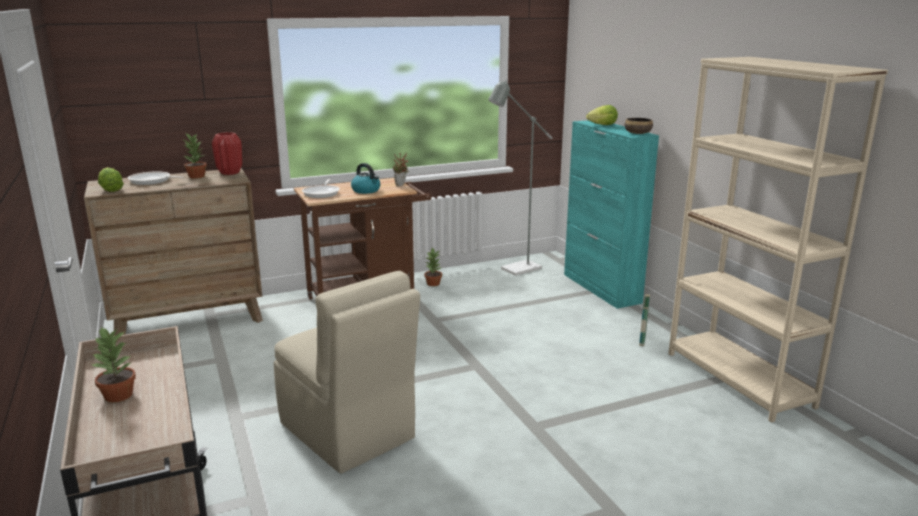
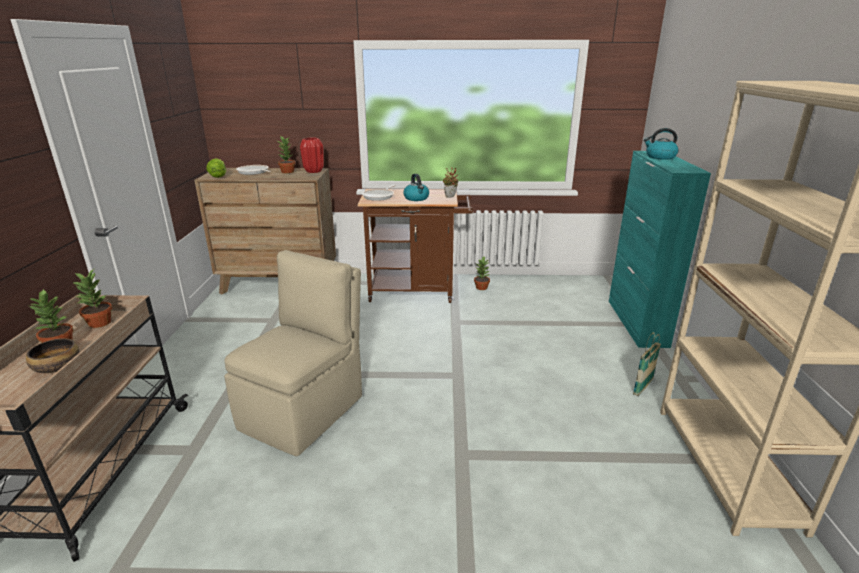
camera: 25 degrees right, 5 degrees up
beige chair [273,271,420,473] -> beige chair turned 135 degrees counterclockwise [224,250,362,456]
grey floor lamp [488,80,552,276] -> none
lettuce [586,105,618,125] -> kettle [644,128,678,160]
bowl [625,118,653,134] -> bowl moved to [26,338,79,373]
none -> potted plant [72,269,112,328]

